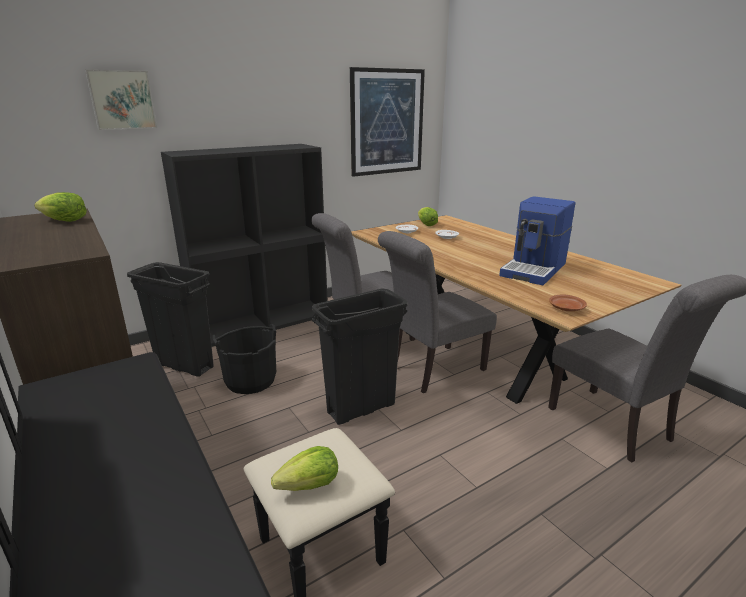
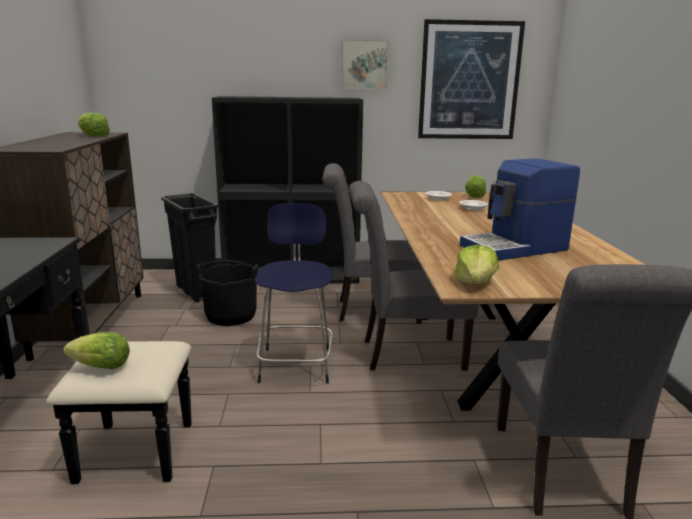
camera: 30 degrees right, 5 degrees down
picture [85,69,157,130] -> picture moved to [341,39,389,89]
black trash can [312,288,407,425] -> blue stool [255,203,333,384]
brown plate [549,295,587,311] -> lettuce [455,245,499,284]

